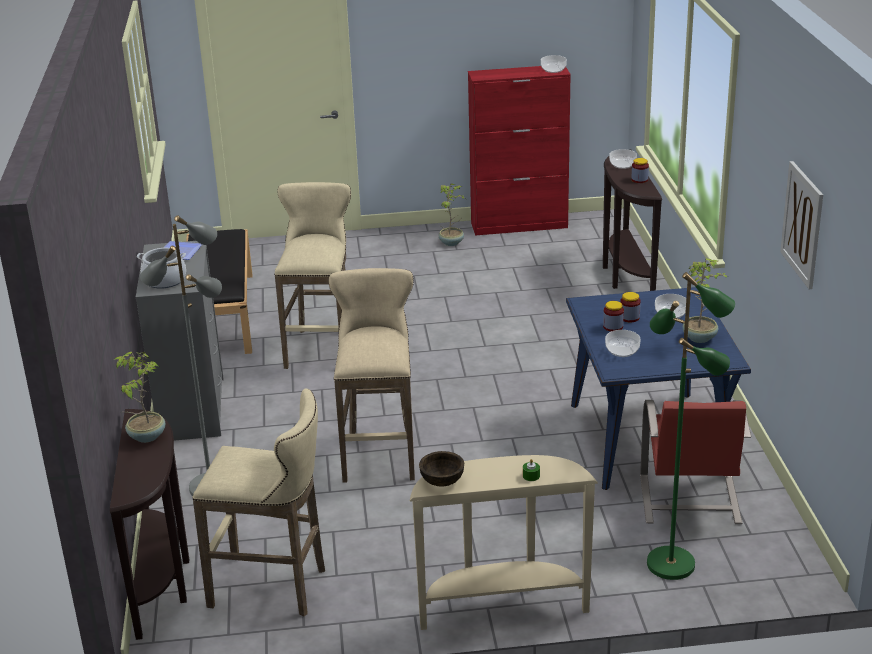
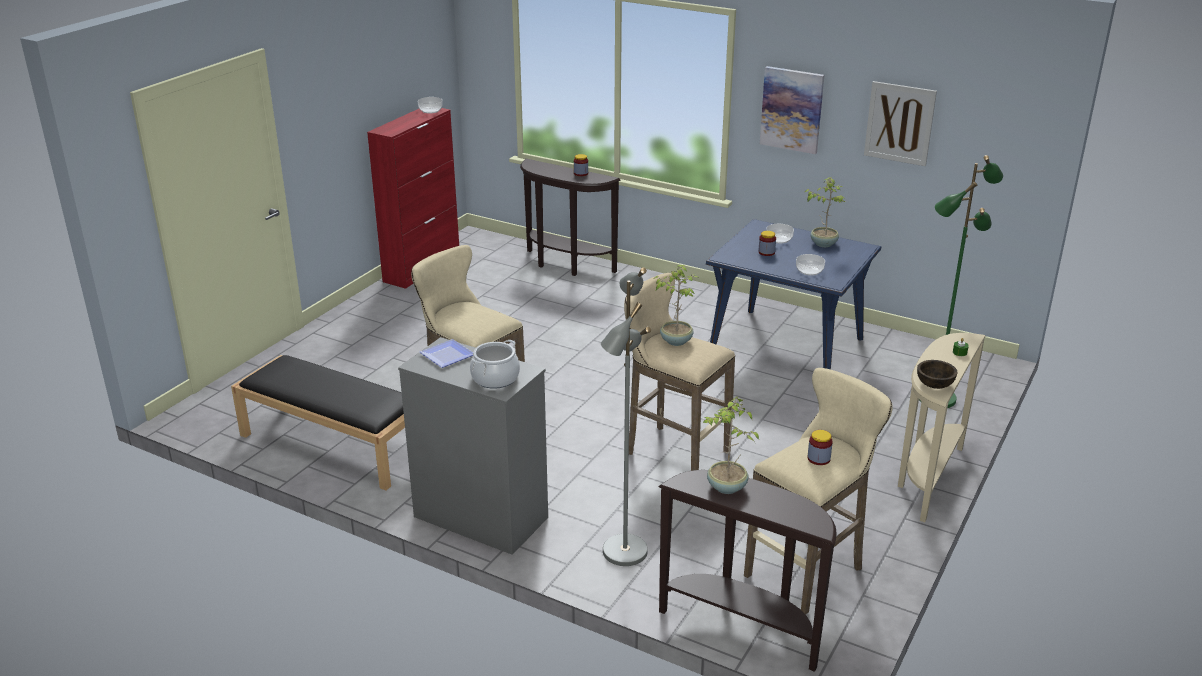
camera: 55 degrees left, 0 degrees up
potted plant [438,183,466,246] -> potted plant moved to [654,265,699,346]
jar [603,301,624,331] -> jar moved to [808,430,833,465]
bowl [609,149,637,169] -> none
red chair [640,400,751,524] -> none
none -> picture [760,66,824,154]

